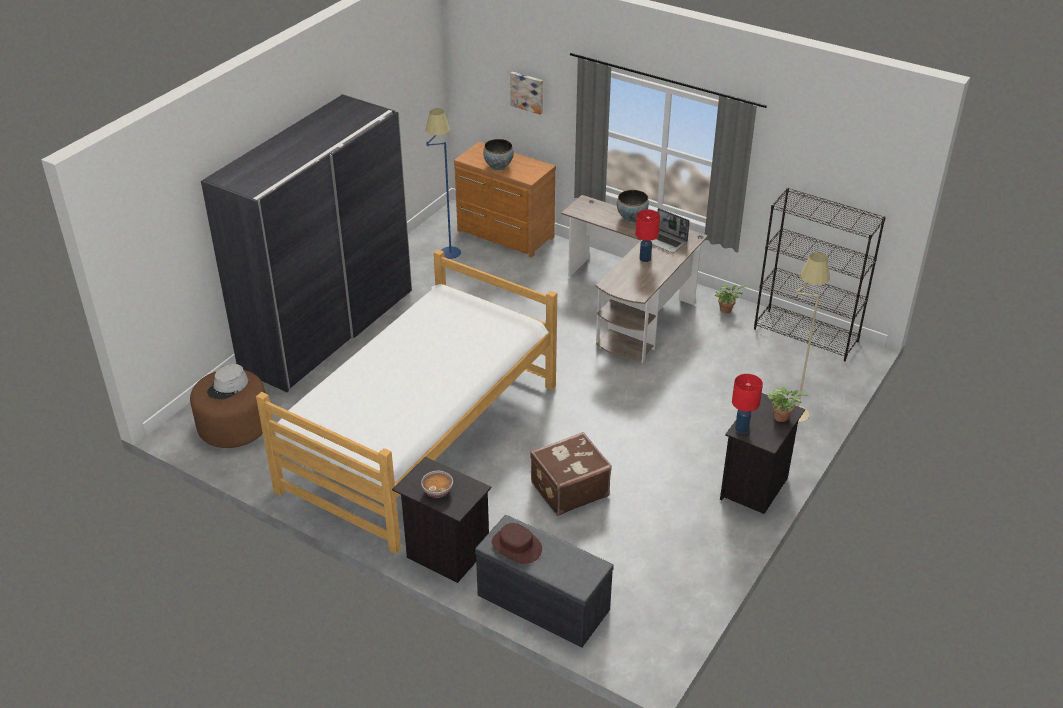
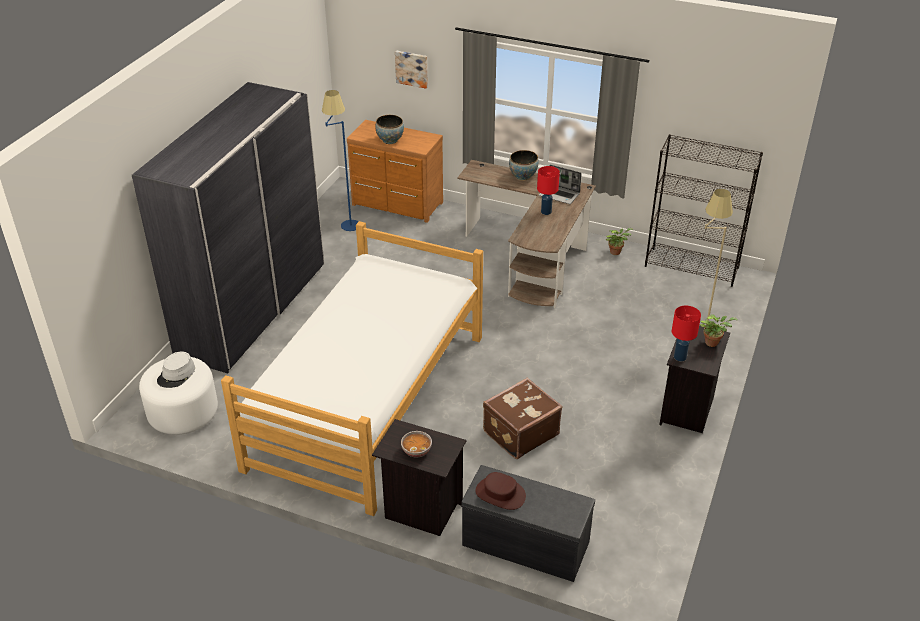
camera: 10 degrees left, 0 degrees up
brown ottoman [190,370,265,448] -> white ottoman [139,357,218,435]

